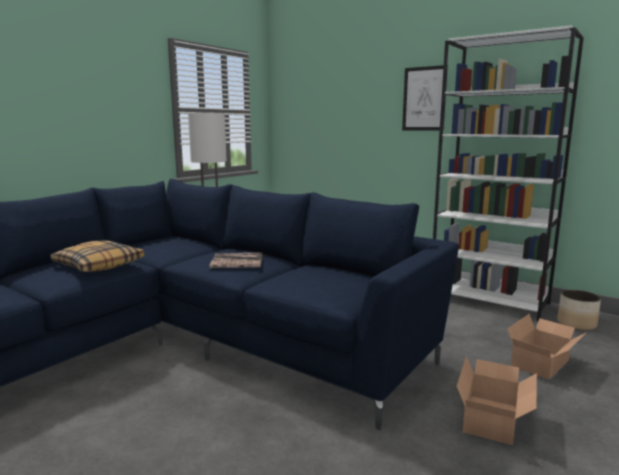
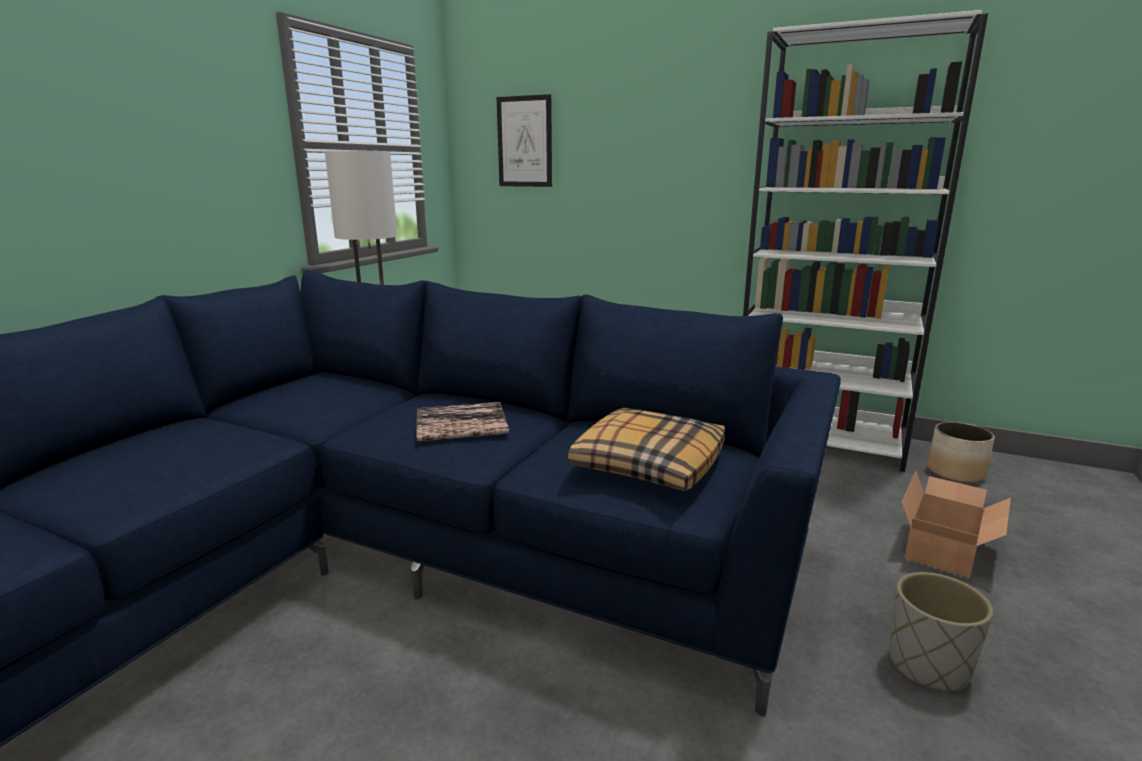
camera: 10 degrees left, 5 degrees up
pillow [50,240,144,272] -> pillow moved to [568,408,725,491]
picture [402,65,448,131] -> picture moved to [496,94,552,187]
cardboard box [456,356,537,445] -> grey planter [890,572,993,691]

